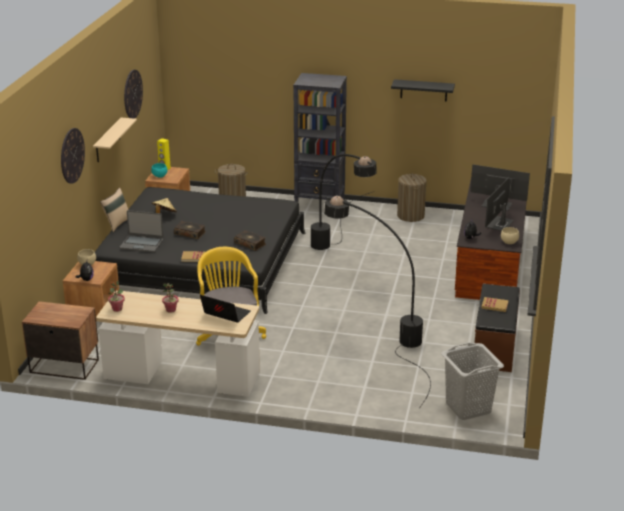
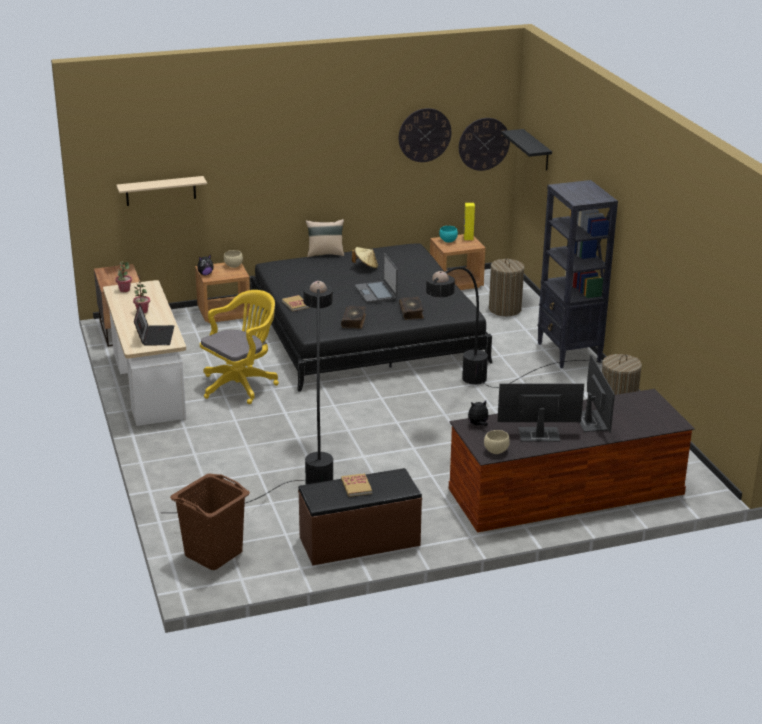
camera: 60 degrees right, 0 degrees up
wall clock [61,128,85,184] -> wall clock moved to [459,118,510,171]
beige shelf [93,118,137,162] -> beige shelf moved to [116,176,207,206]
laptop [119,210,163,253] -> laptop moved to [355,253,398,303]
book [174,221,206,239] -> book moved to [399,297,424,320]
black shelf [391,79,455,102] -> black shelf moved to [501,129,552,170]
grey laundry basket [441,342,504,420] -> brown laundry basket [170,473,250,570]

